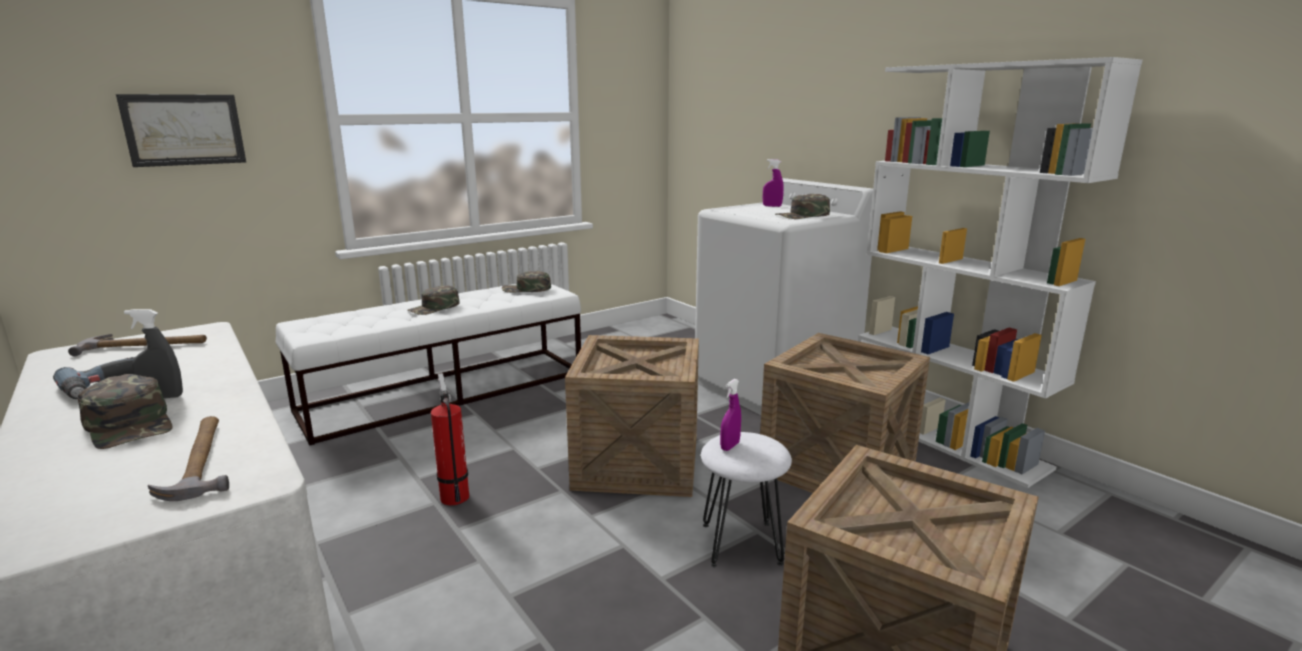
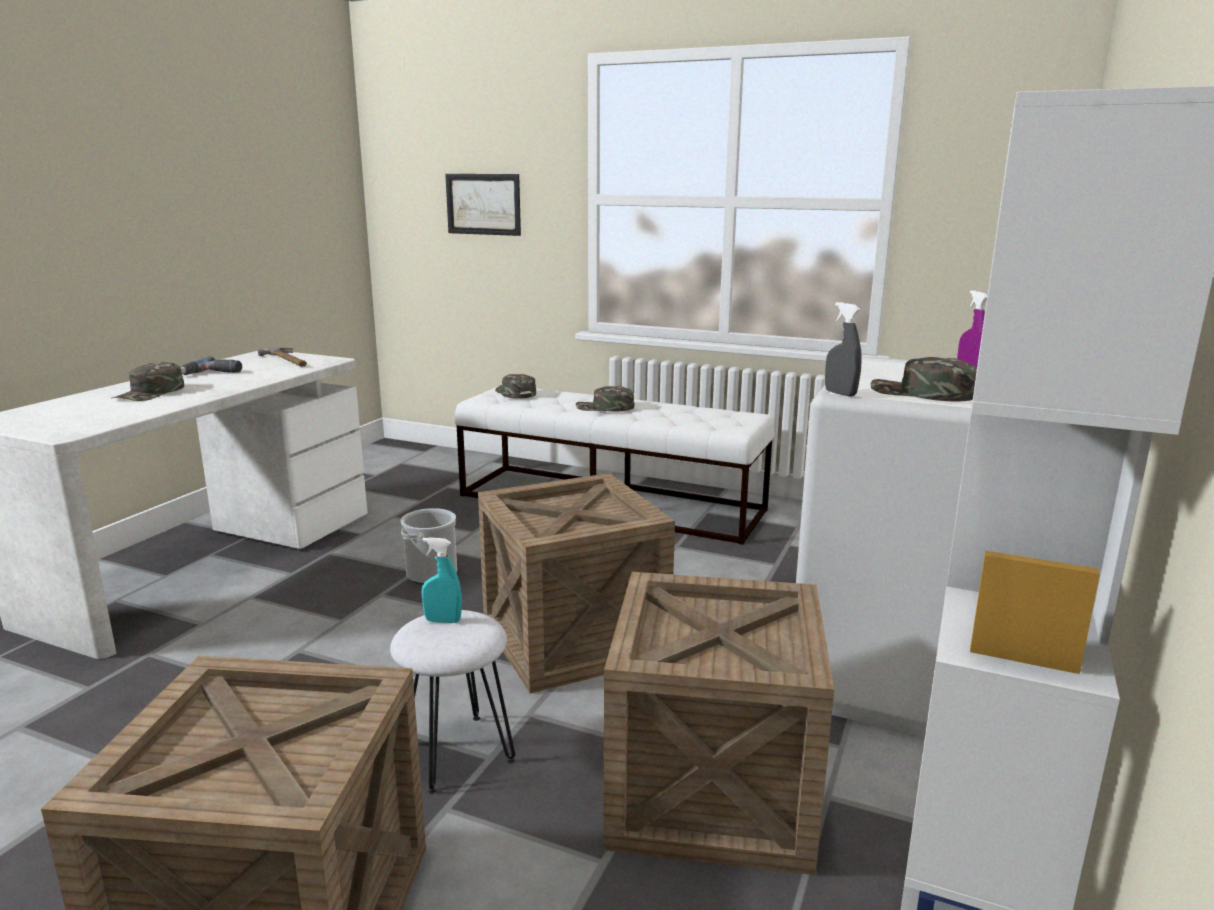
camera: 60 degrees right, 0 degrees up
grey spray bottle [124,309,183,398] -> grey spray bottle moved to [825,302,862,397]
hammer [148,416,229,501] -> none
fire extinguisher [431,373,469,505] -> bucket [401,508,457,584]
green cap [502,271,551,293] -> green cap moved to [495,374,536,399]
purple spray bottle [720,379,741,451] -> turquoise spray bottle [421,537,462,623]

